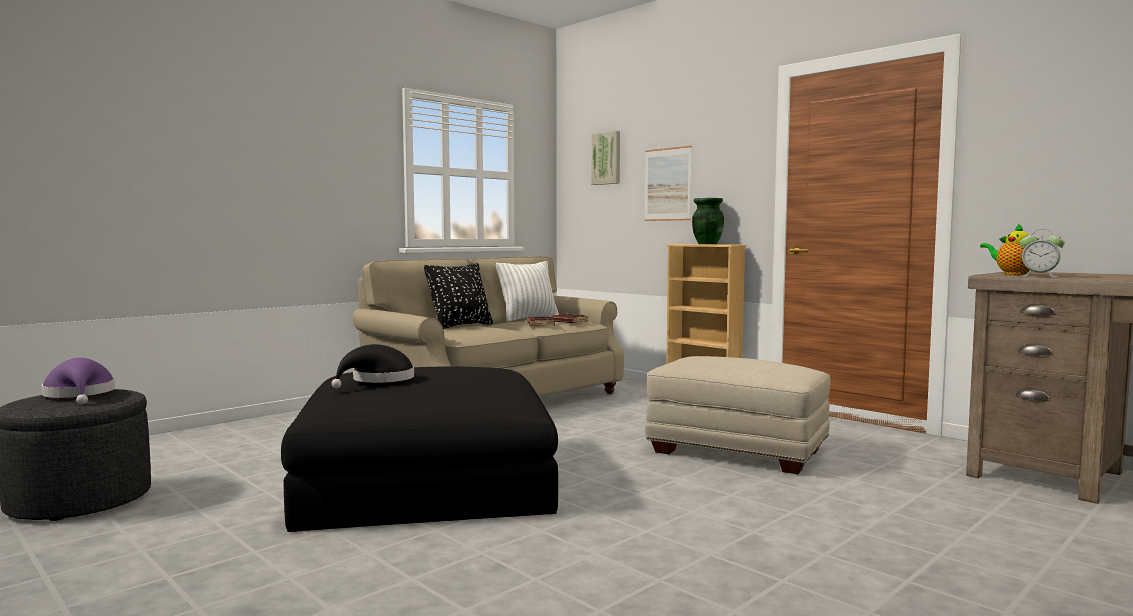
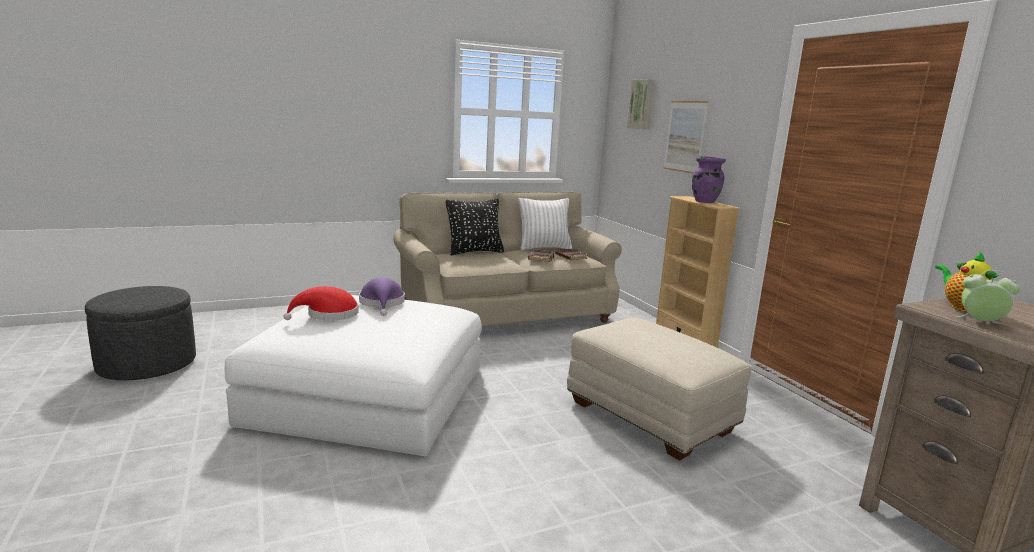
camera: 20 degrees right, 10 degrees up
purple hat [41,358,115,404] -> purple hat moved to [359,277,405,316]
black ottoman [281,366,558,532] -> white ottoman [225,295,482,456]
black hat [332,344,414,388] -> red hat [284,286,359,321]
green vase [692,198,724,244] -> purple vase [692,156,726,203]
alarm clock [1020,229,1065,277] -> alarm clock turned 150 degrees clockwise [955,270,1020,324]

